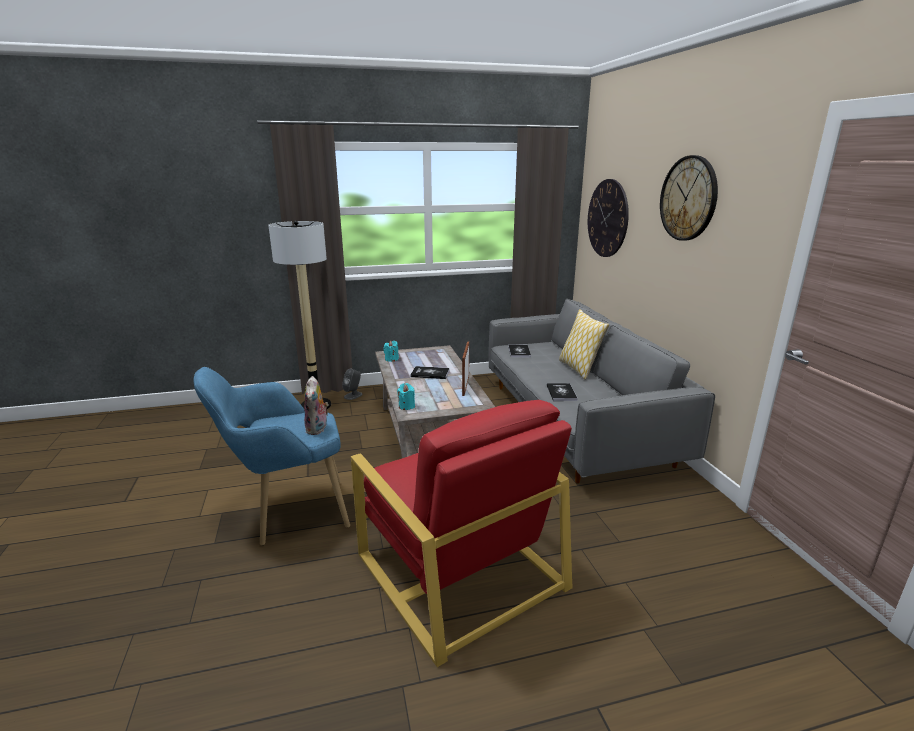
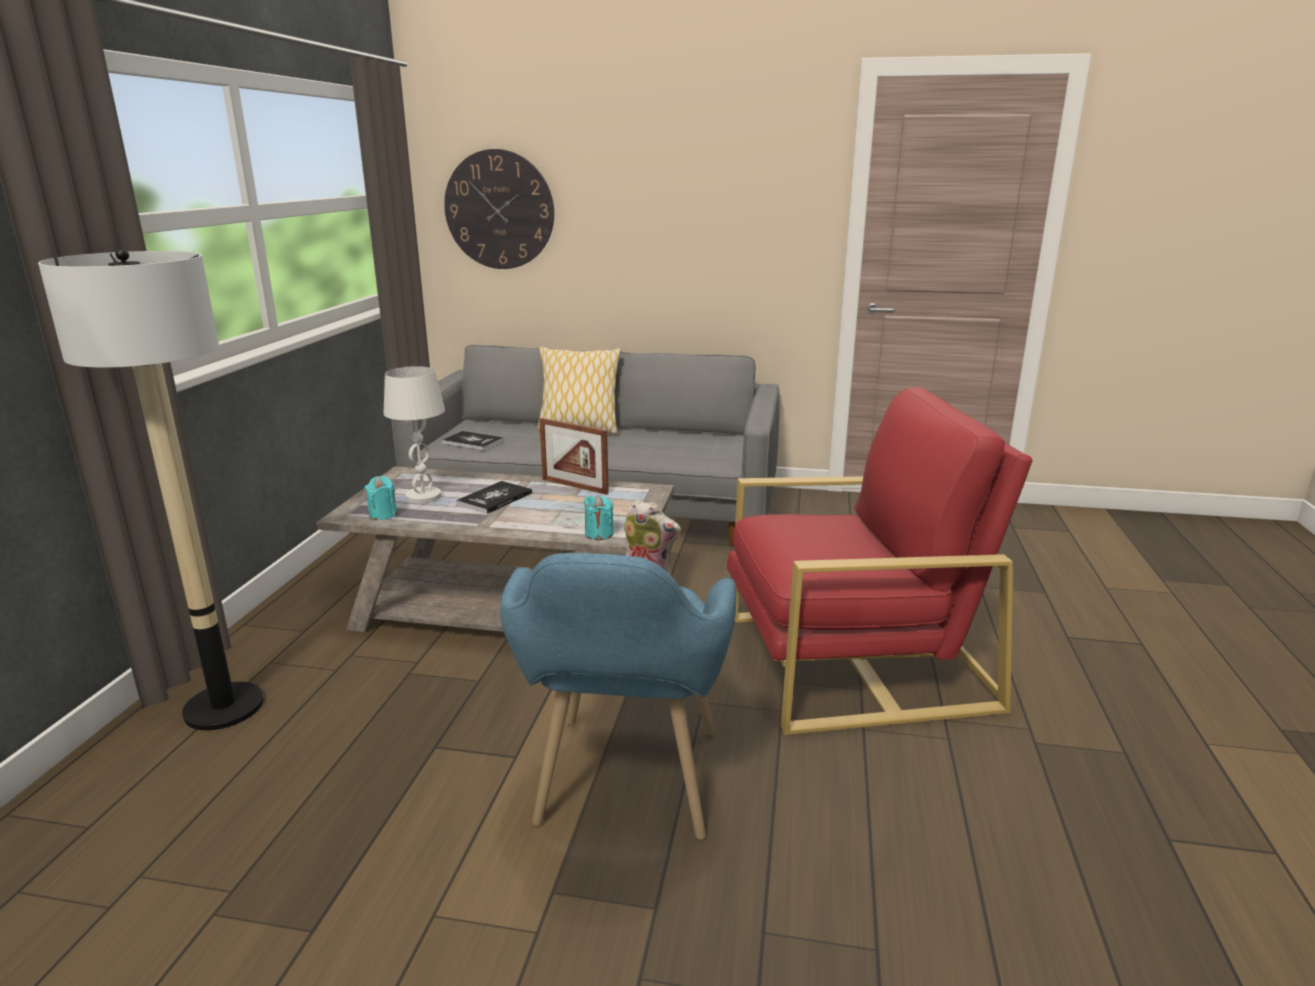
camera: 65 degrees left, 0 degrees up
grey speaker [342,368,363,400] -> none
book [547,383,578,401] -> none
wall clock [660,155,718,241] -> none
none -> white table lamp [383,366,445,503]

